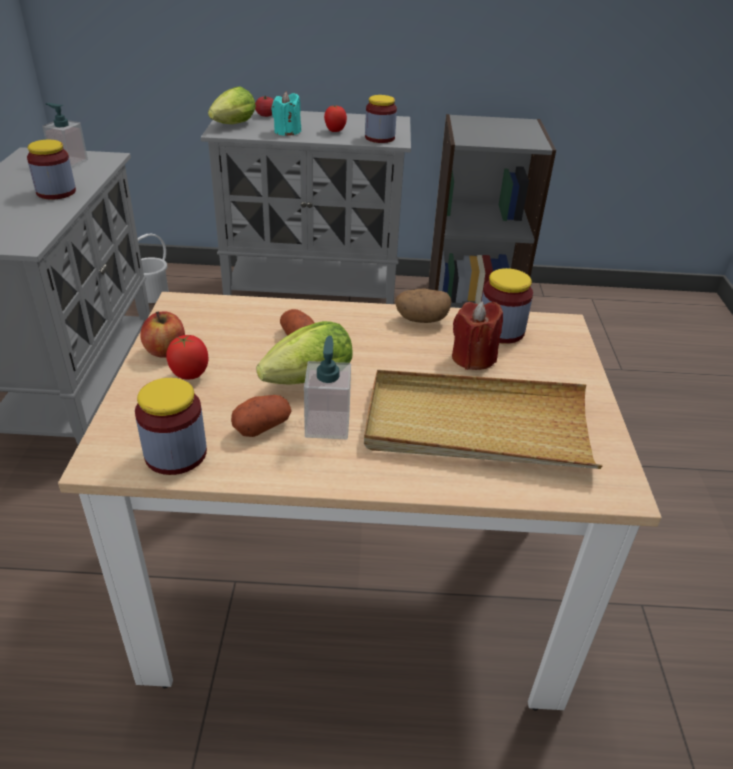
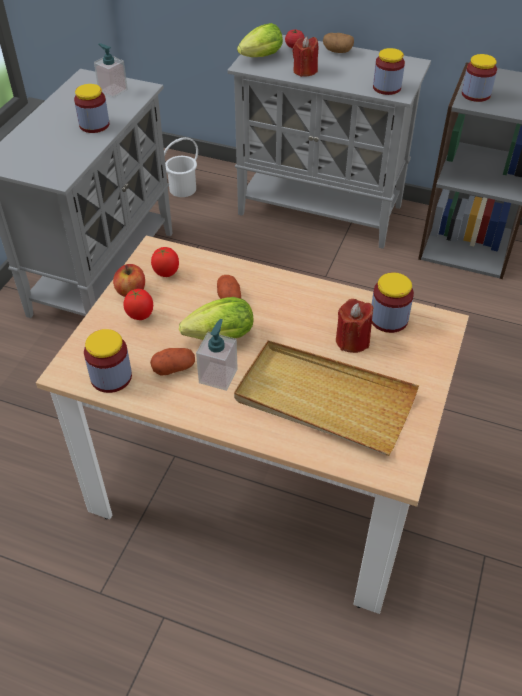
camera: 20 degrees right, 10 degrees up
turquoise candle [271,92,301,136] -> red candle [292,36,318,77]
tomato [324,106,347,132] -> tomato moved to [151,247,179,277]
potato [395,288,451,323] -> potato moved to [323,33,354,53]
none -> jar [462,54,497,102]

